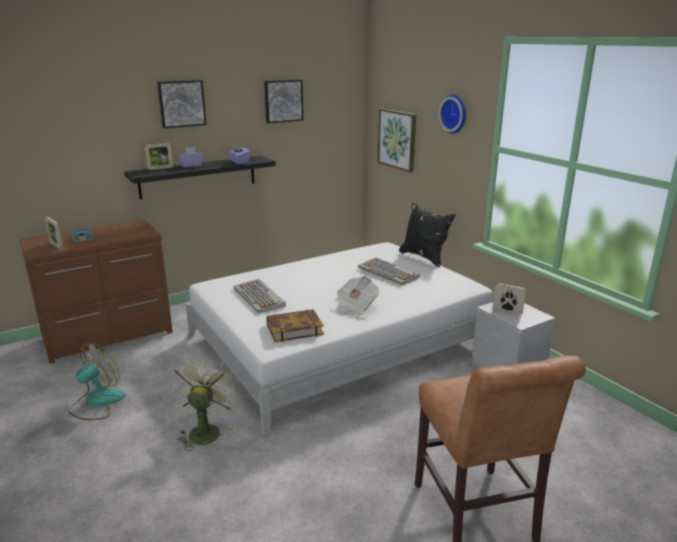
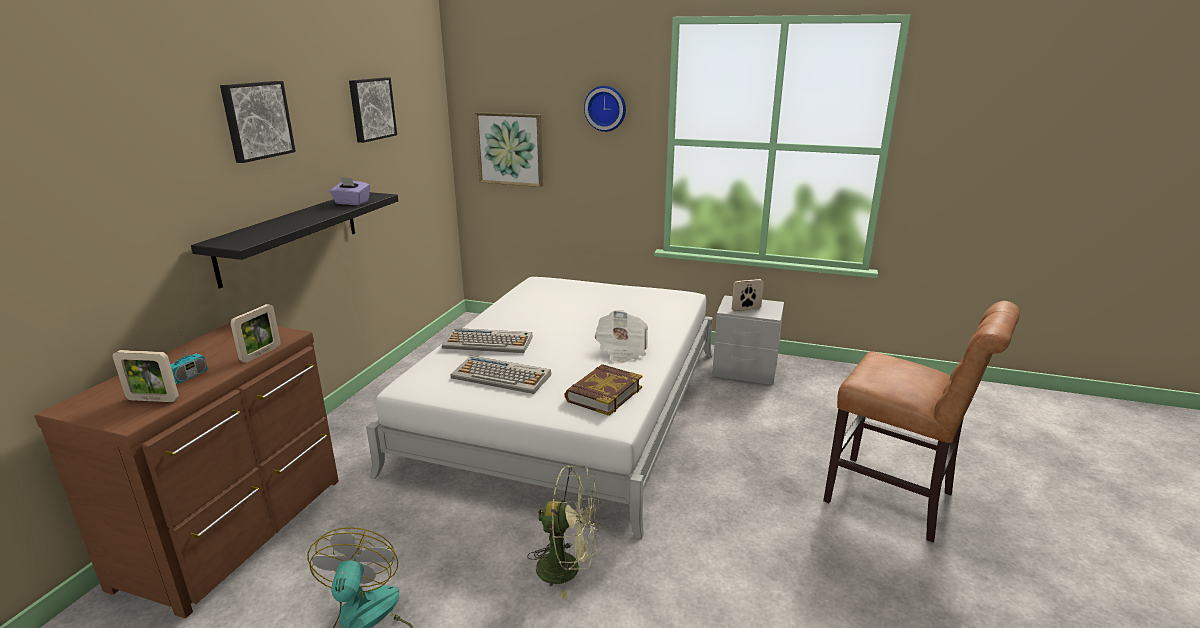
camera: 40 degrees left, 0 degrees up
picture frame [145,143,173,170] -> picture frame moved to [230,304,281,363]
green fan [169,356,239,451] -> green fan turned 135 degrees clockwise [527,465,600,599]
purple tissue box [179,147,203,167] -> none
keyboard [358,257,420,285] -> keyboard moved to [442,328,532,353]
black pillow [399,203,456,267] -> none

